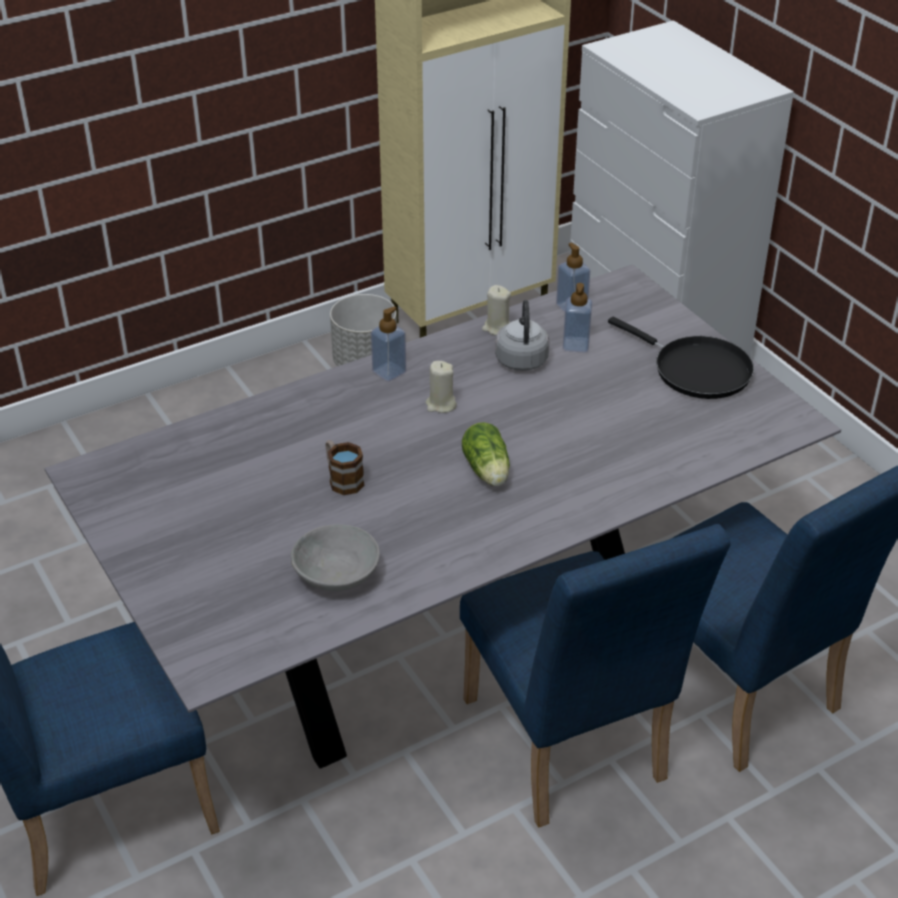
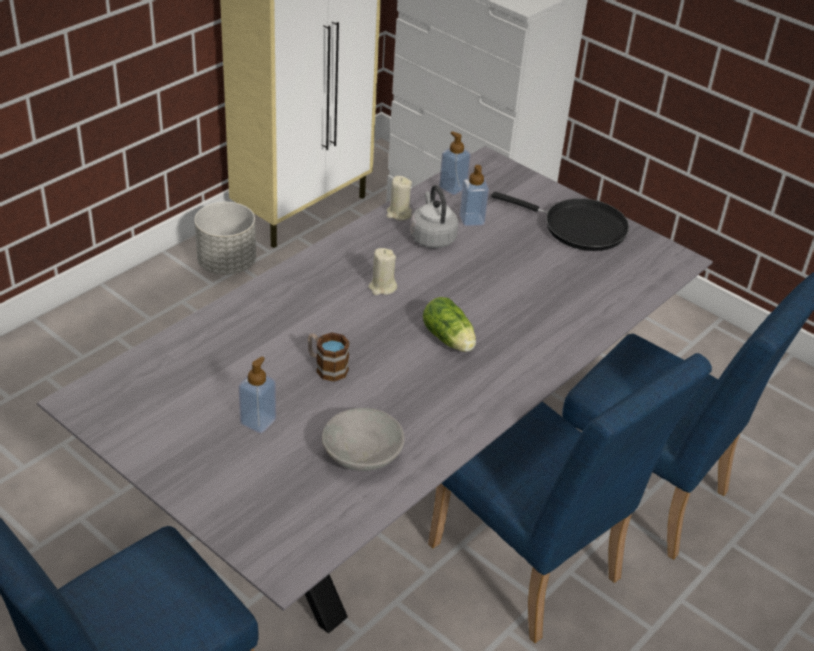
camera: 20 degrees left, 0 degrees up
soap dispenser [371,307,406,381] -> soap dispenser moved to [239,356,276,433]

